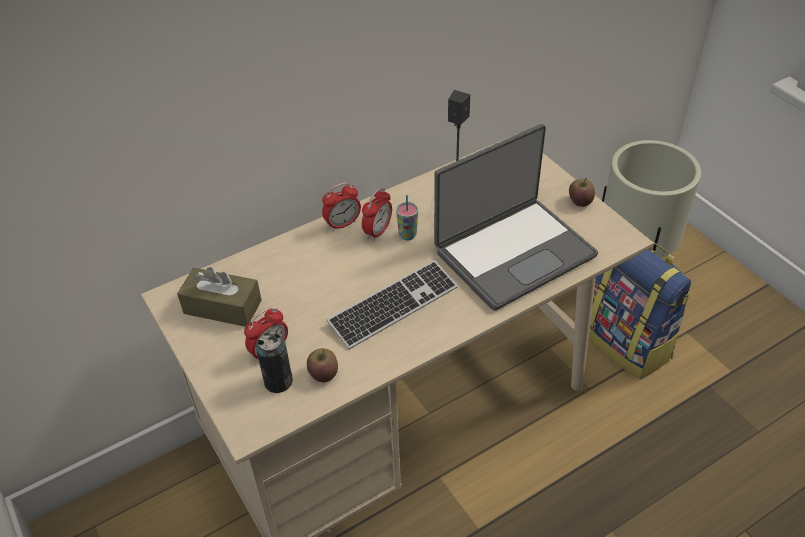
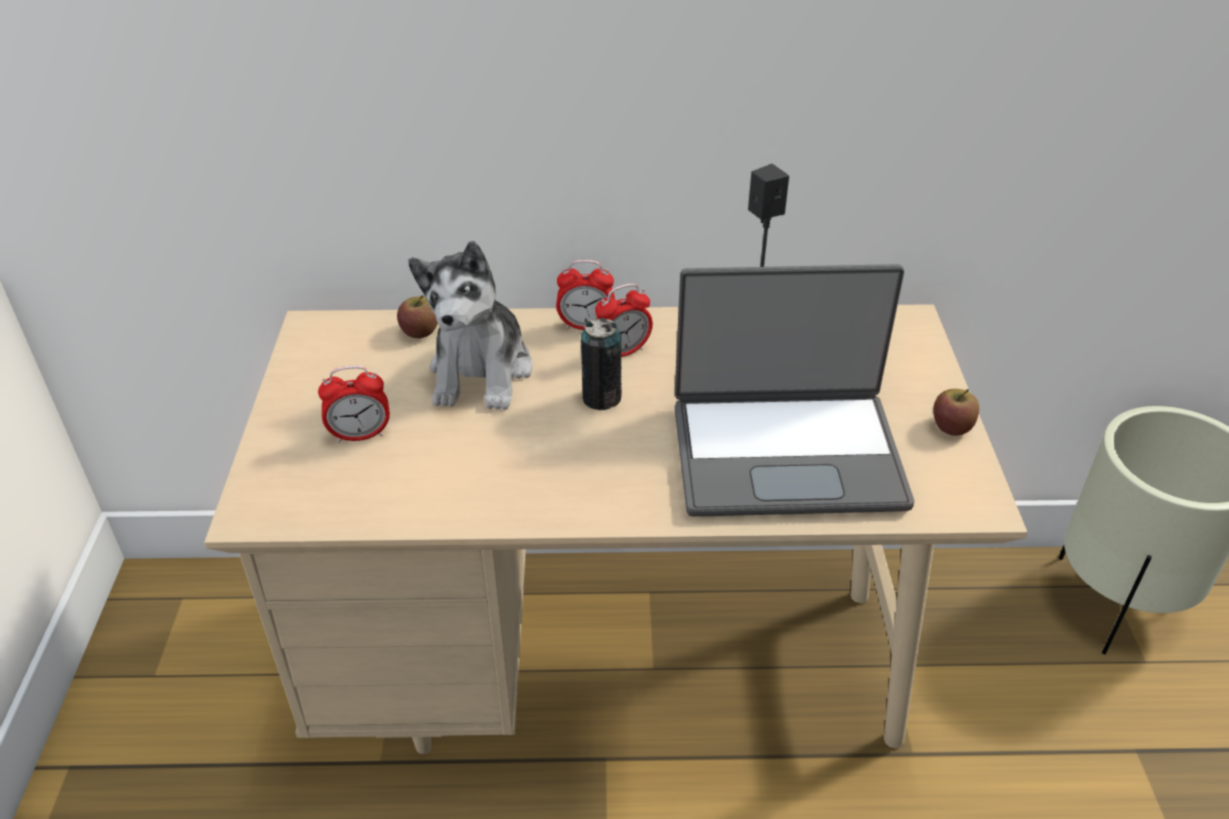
camera: 30 degrees right, 5 degrees down
brown tissue box [177,267,262,327] -> none
can [256,332,293,393] -> can moved to [581,318,622,410]
apple [307,348,338,382] -> apple moved to [397,295,438,338]
keyboard [327,260,458,349] -> none
cup [396,195,418,241] -> none
backpack [589,241,692,380] -> none
none -> plush toy [408,241,532,410]

